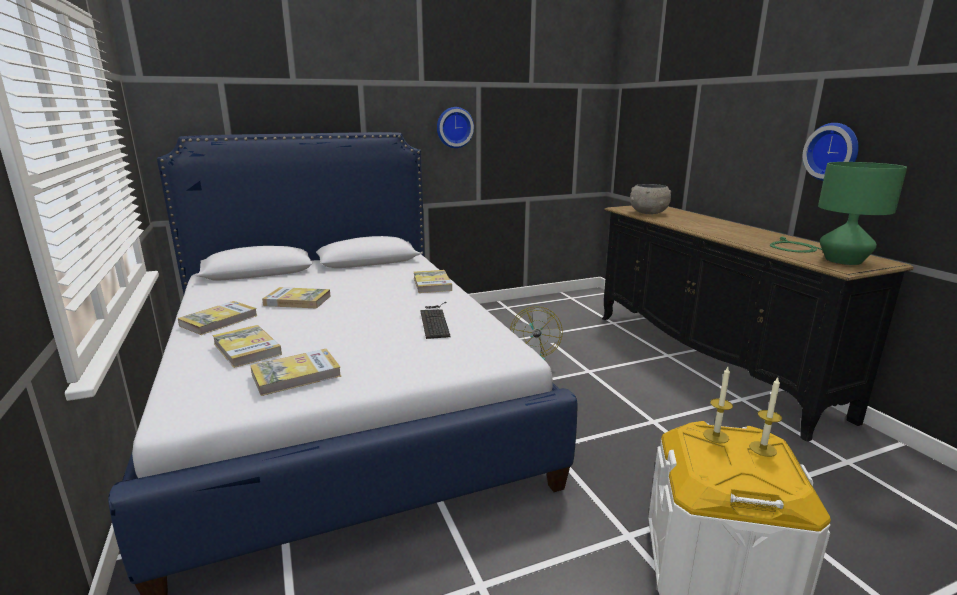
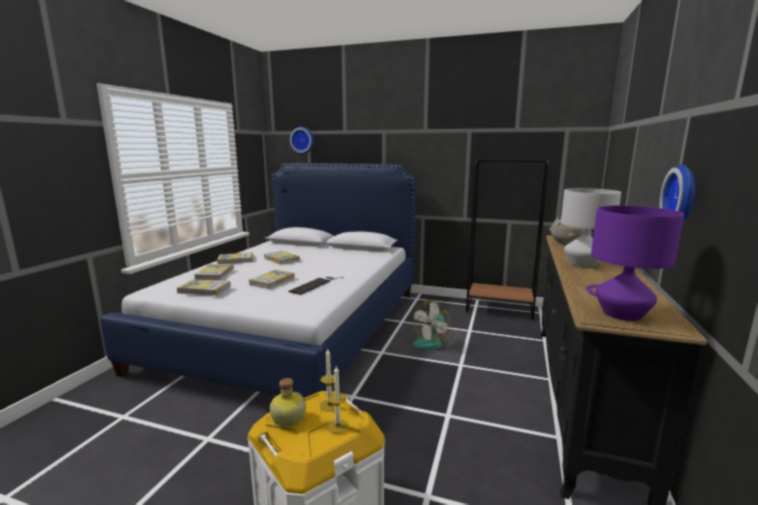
camera: 40 degrees right, 5 degrees down
book [414,270,452,293] -> book moved to [249,270,295,289]
wall clock [437,107,474,148] -> wall clock moved to [290,127,314,154]
green table lamp [770,162,907,265] -> purple table lamp [586,205,684,321]
none -> bottle [270,378,306,428]
none -> clothes rack [466,159,549,320]
none -> grey table lamp [561,188,621,268]

